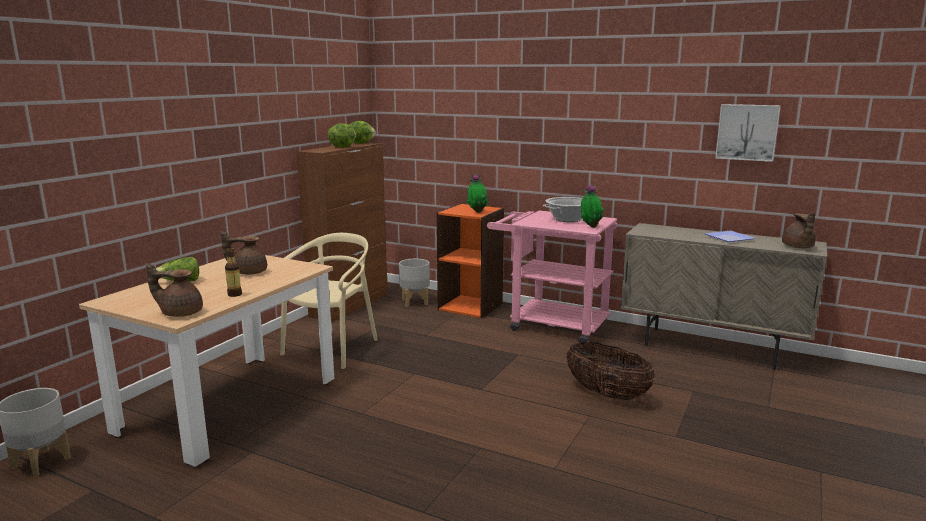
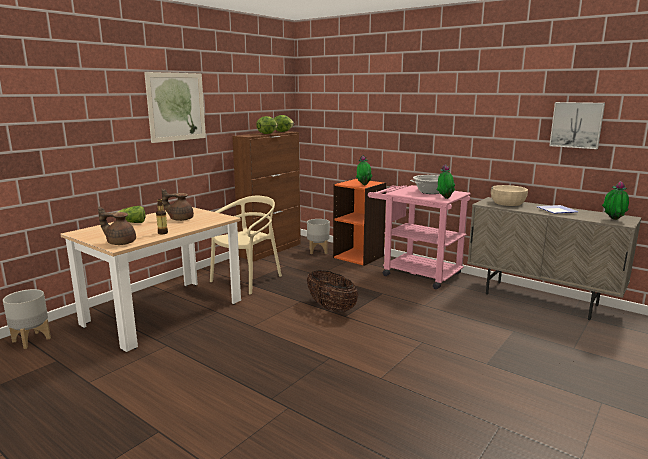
camera: 10 degrees right, 0 degrees up
basket [566,342,655,400] -> basket moved to [307,270,358,312]
brown teapot [782,212,815,248] -> potted plant [602,181,629,220]
none -> picture [144,72,206,143]
none -> beige bowl [491,185,528,206]

